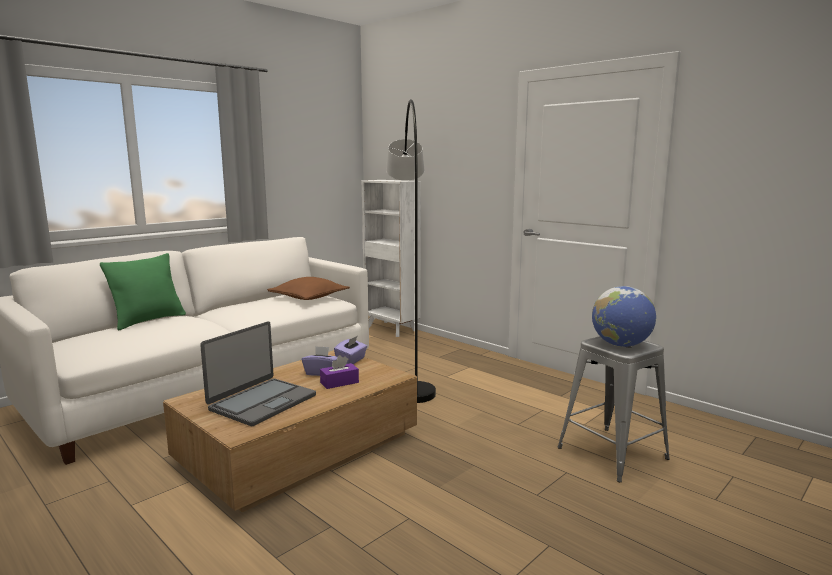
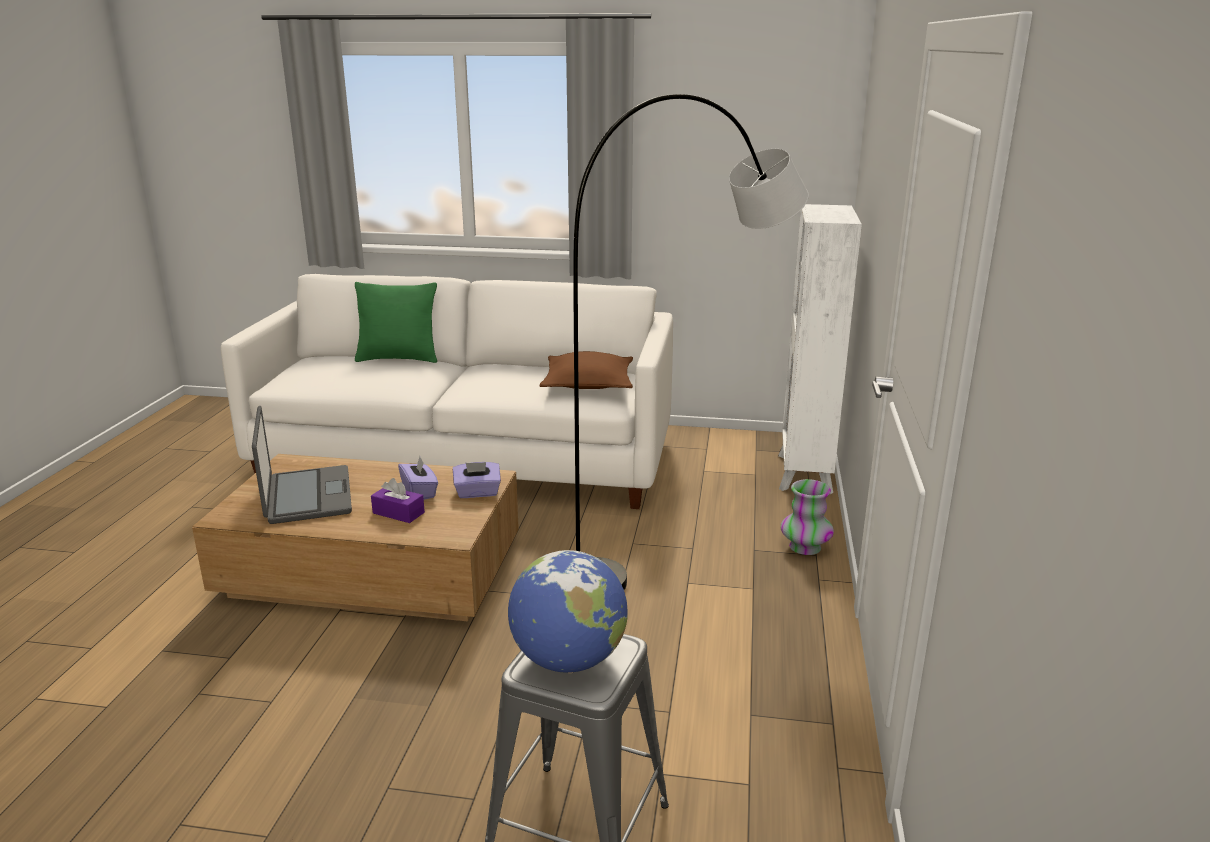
camera: 55 degrees right, 10 degrees up
laptop [200,321,316,426] -> laptop turned 105 degrees counterclockwise [252,406,352,524]
none -> vase [781,479,834,555]

